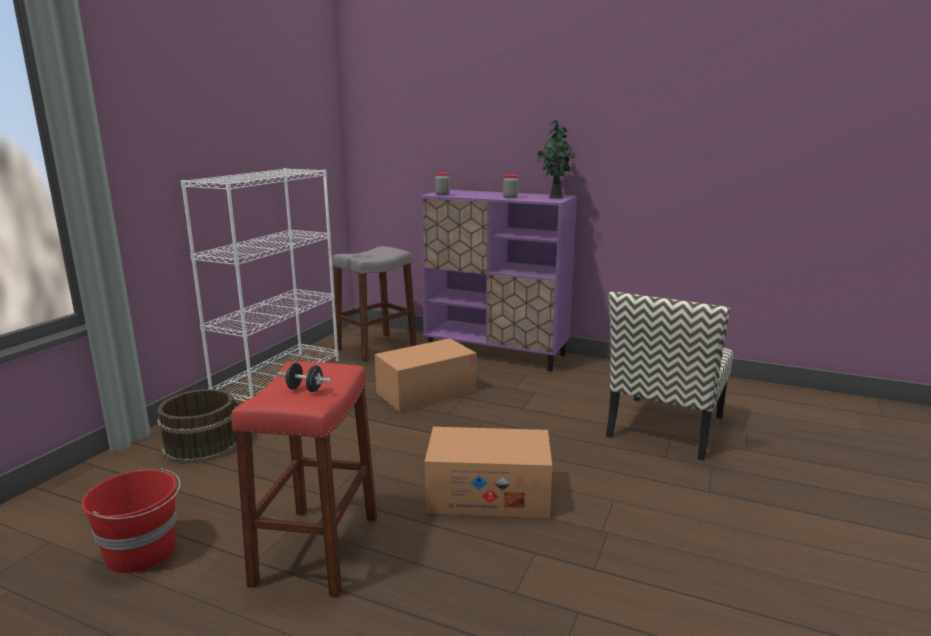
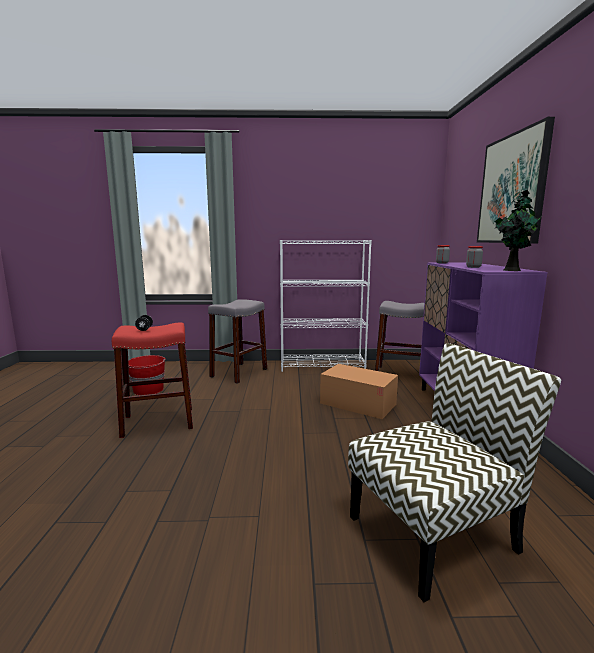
camera: 65 degrees right, 5 degrees down
brown bucket [157,389,238,464] -> grey stool [208,299,267,384]
cardboard box [425,427,552,518] -> none
chair [606,292,733,461] -> chair turned 150 degrees clockwise [348,343,561,602]
none -> picture [477,117,555,243]

